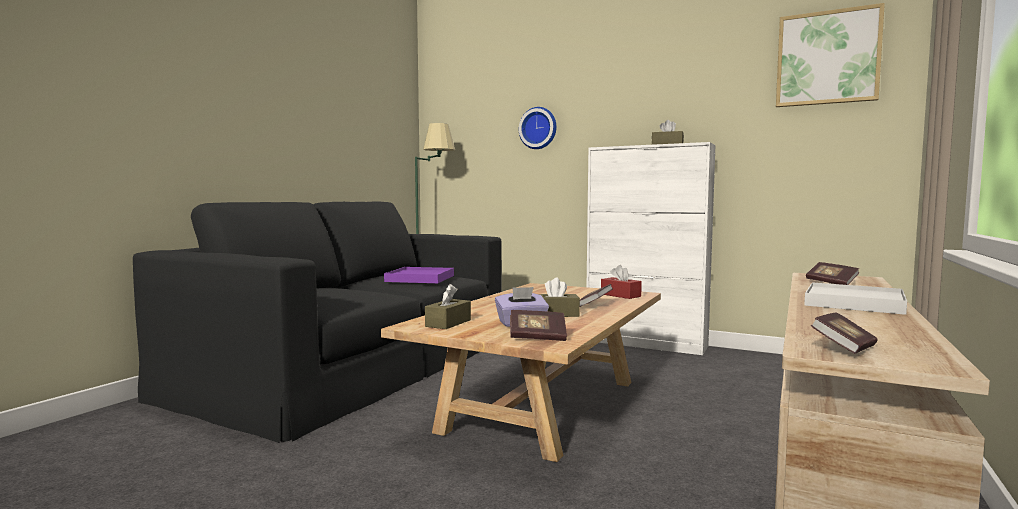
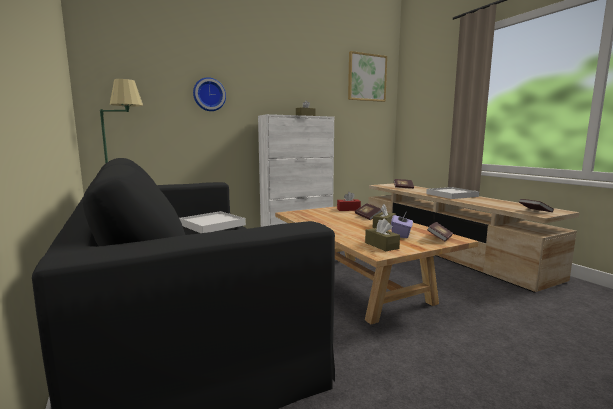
camera: 55 degrees left, 5 degrees up
purple tray [384,267,454,283] -> white tray [179,211,246,233]

